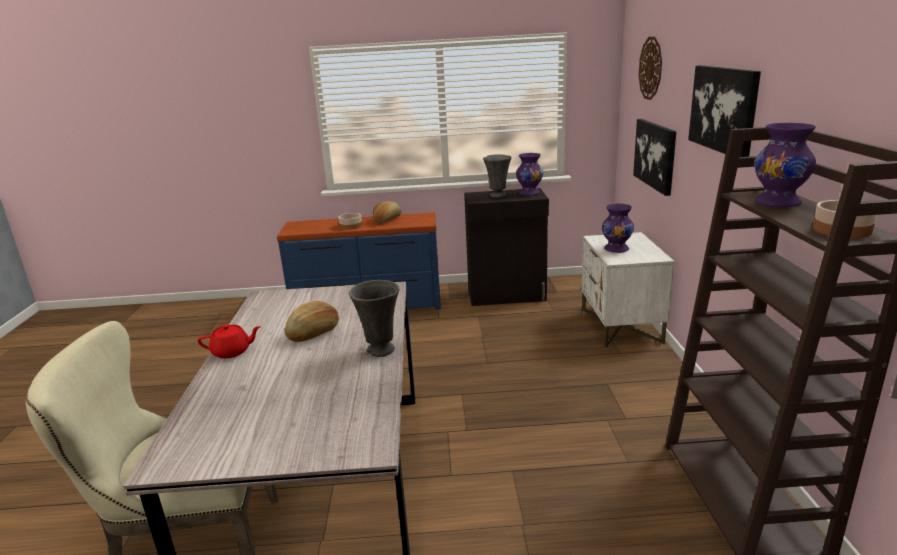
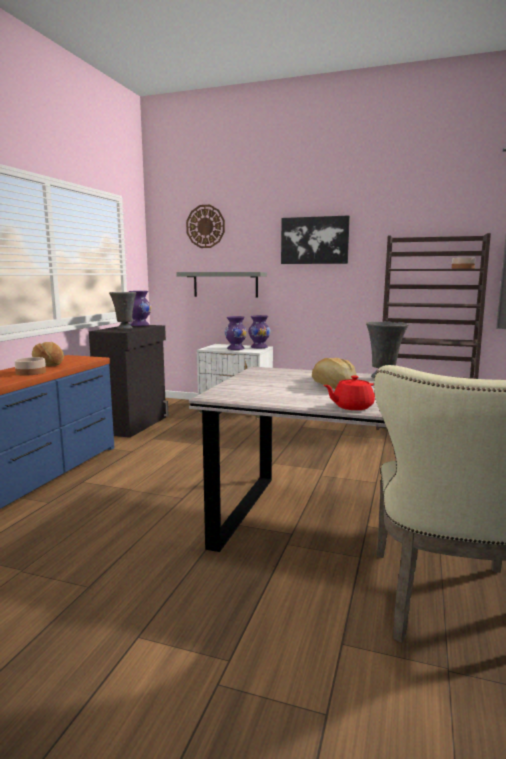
camera: 70 degrees left, 10 degrees down
red teapot [198,324,261,358] -> red teapot turned 120 degrees counterclockwise [323,375,375,410]
picture [633,119,676,196] -> grey shelf [176,272,267,298]
purple vase [754,123,816,207] -> purple vase moved to [248,315,270,349]

